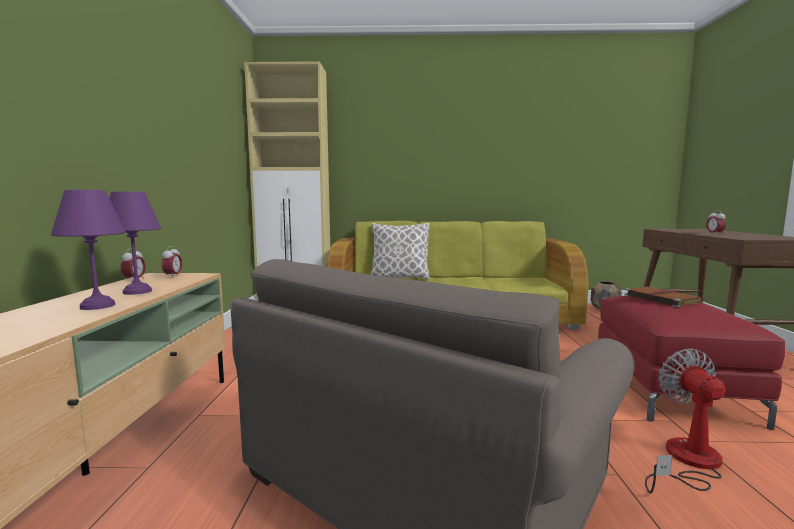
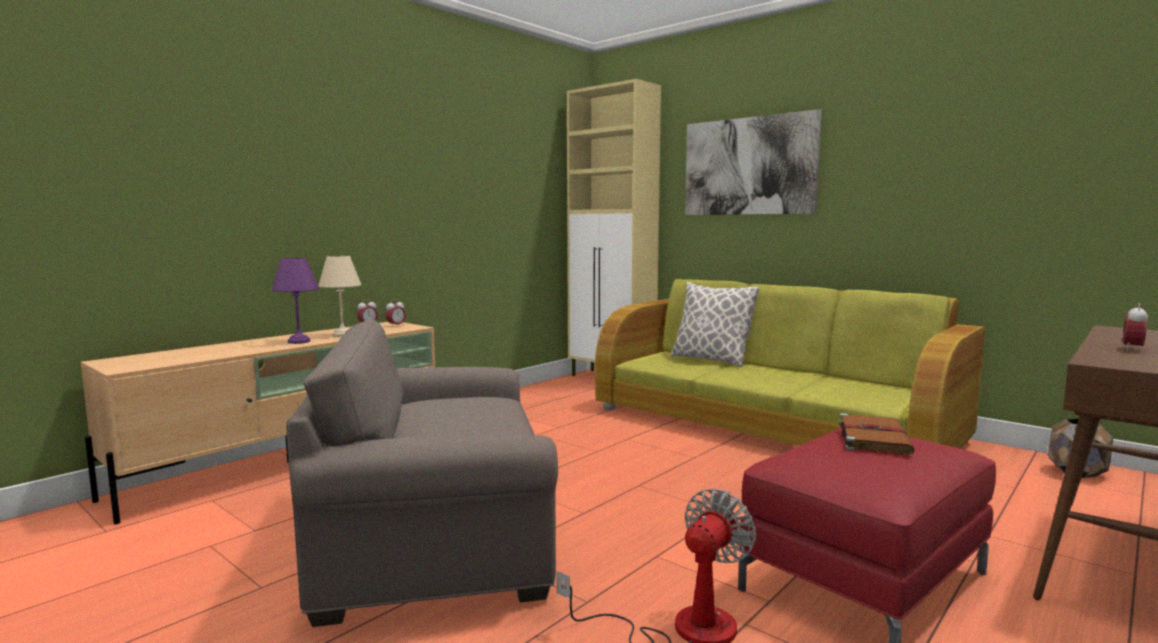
camera: 40 degrees right, 0 degrees up
purple table lamp [109,191,161,295] -> beige table lamp [318,256,361,337]
none -> picture [685,109,822,215]

